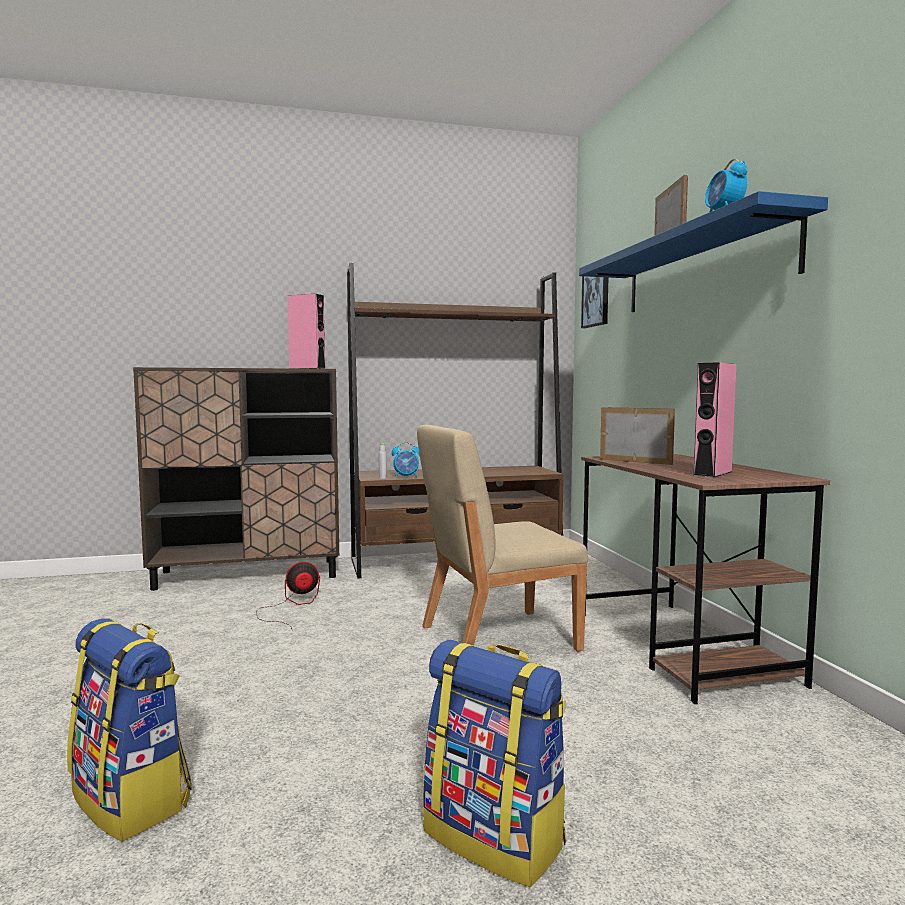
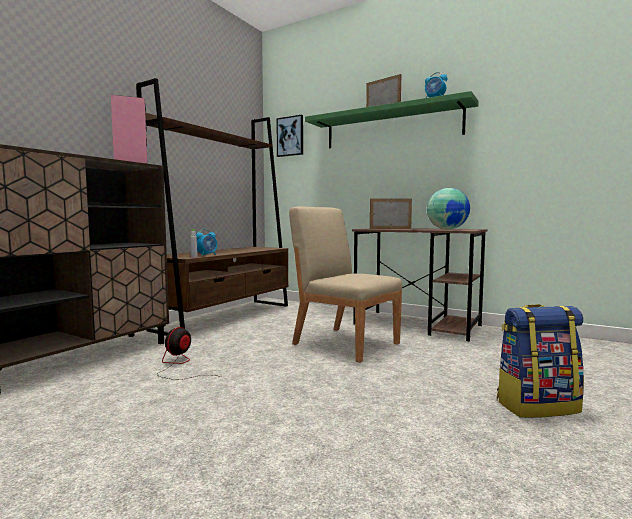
camera: 45 degrees left, 0 degrees up
backpack [67,619,192,842] -> none
beige chair [417,425,588,652] -> beige chair turned 105 degrees clockwise [289,206,403,363]
blue shelf [579,191,828,312] -> green shelf [305,91,479,148]
pink speaker [693,362,736,477] -> globe [427,188,470,230]

